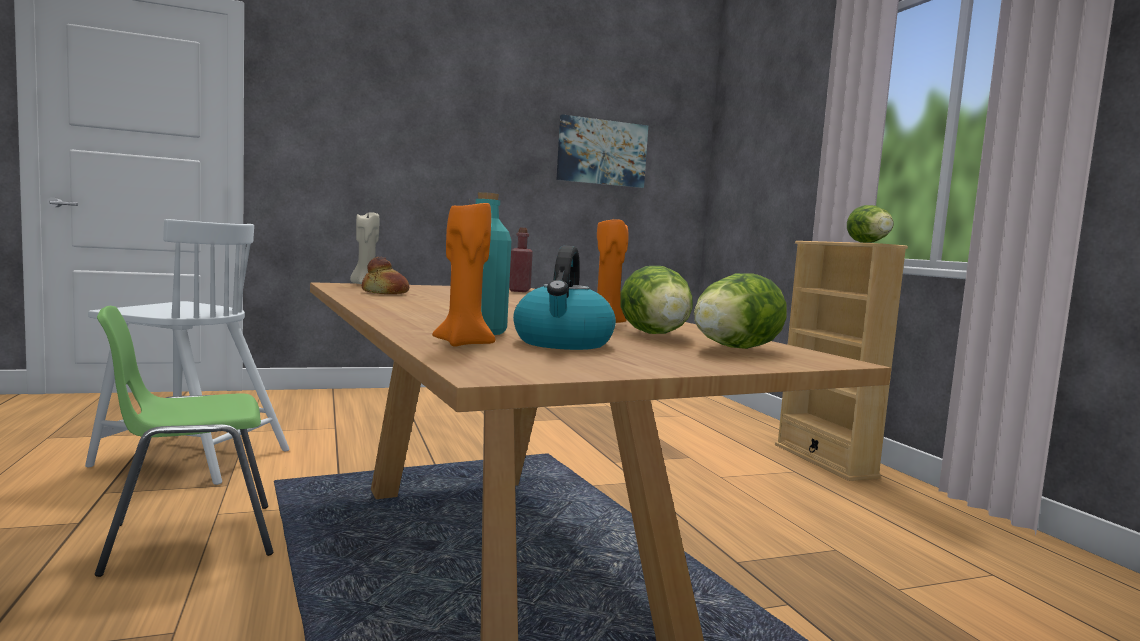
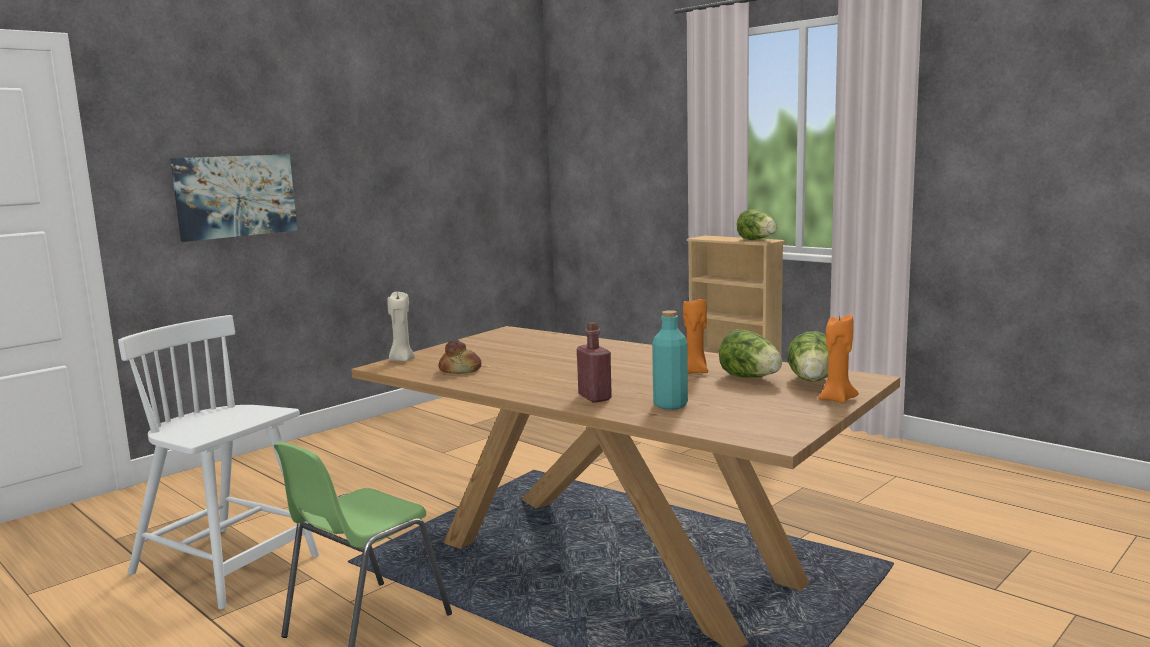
camera: 25 degrees left, 5 degrees up
white chair [85,219,290,485] -> white chair turned 135 degrees counterclockwise [118,315,319,609]
orange candle [432,201,496,347] -> orange candle moved to [818,314,859,404]
red bottle [509,228,533,292] -> red bottle moved to [577,322,612,403]
kettle [513,246,616,350] -> none
picture [556,114,648,188] -> picture moved to [170,154,297,242]

